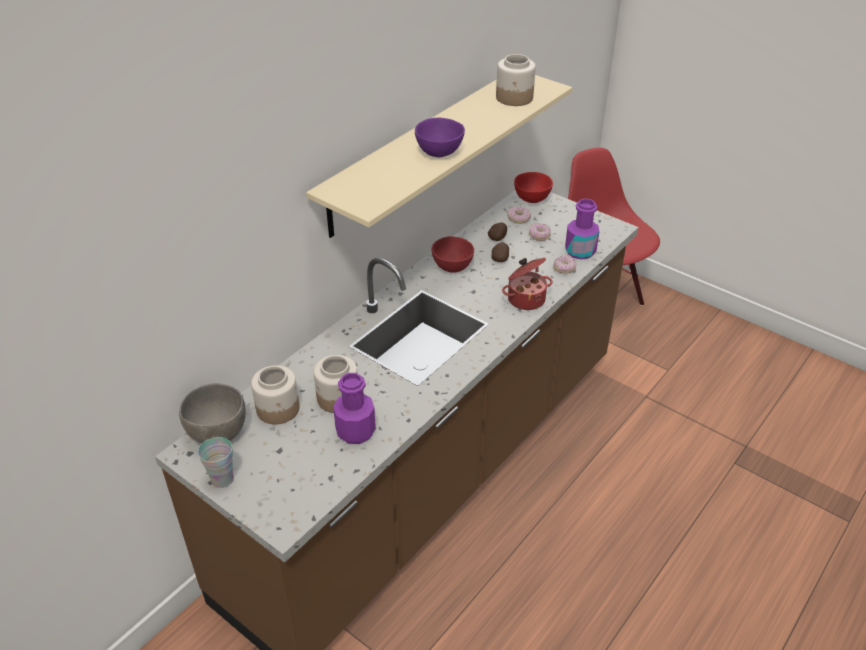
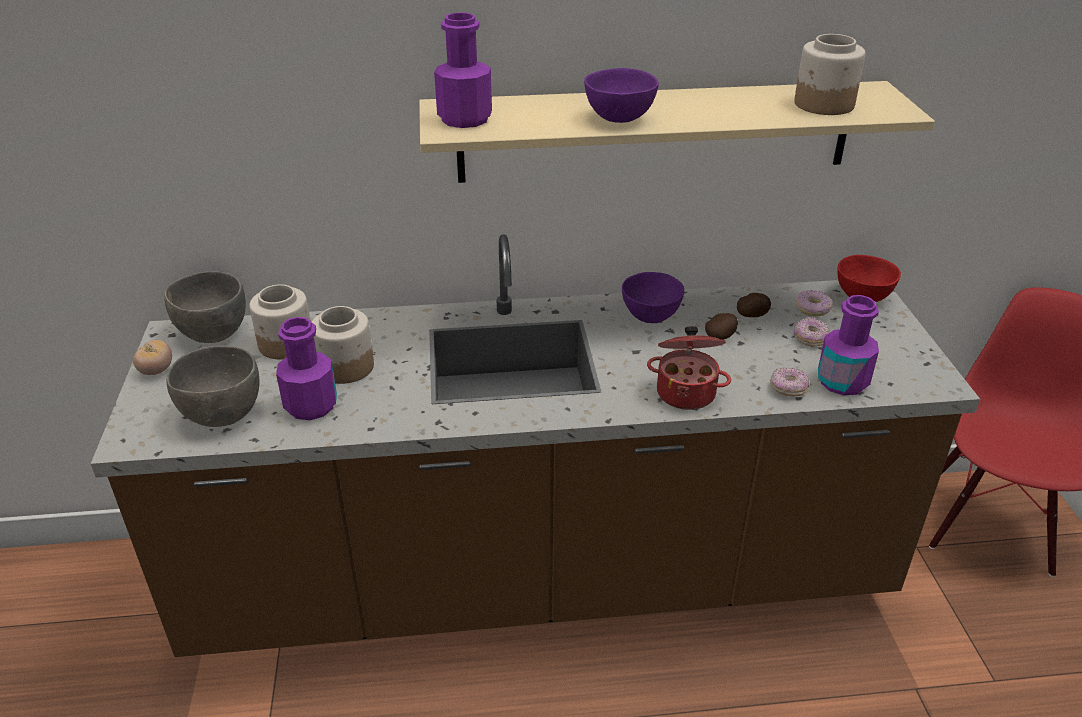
camera: 45 degrees right, 5 degrees down
cup [198,437,234,488] -> tomato [133,340,172,375]
red bowl [431,236,474,272] -> purple bowl [622,272,684,323]
none -> grey bowl [167,346,260,427]
none -> purple bottle [434,12,492,128]

